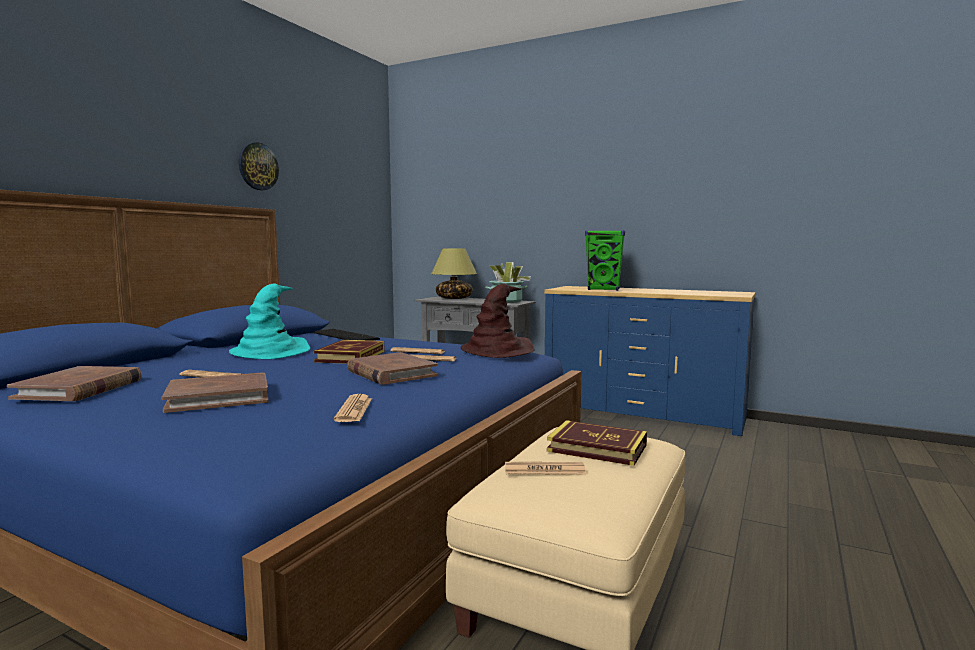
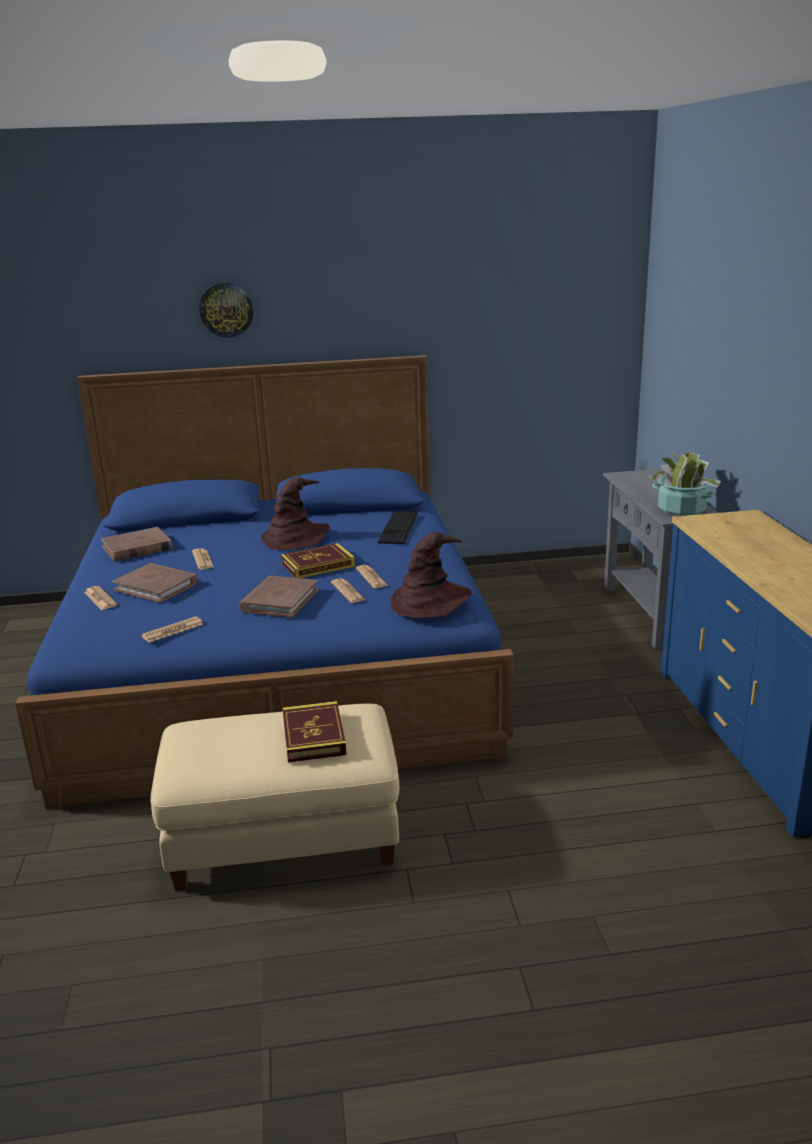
camera: 55 degrees right, 15 degrees up
turquoise hat [229,283,310,359] -> brown hat [261,477,329,550]
wall clock [239,142,279,190] -> wall clock moved to [199,283,253,338]
table lamp [431,248,477,299] -> none
newspaper [505,462,586,475] -> newspaper moved to [84,586,118,610]
green speaker [585,230,625,291] -> none

